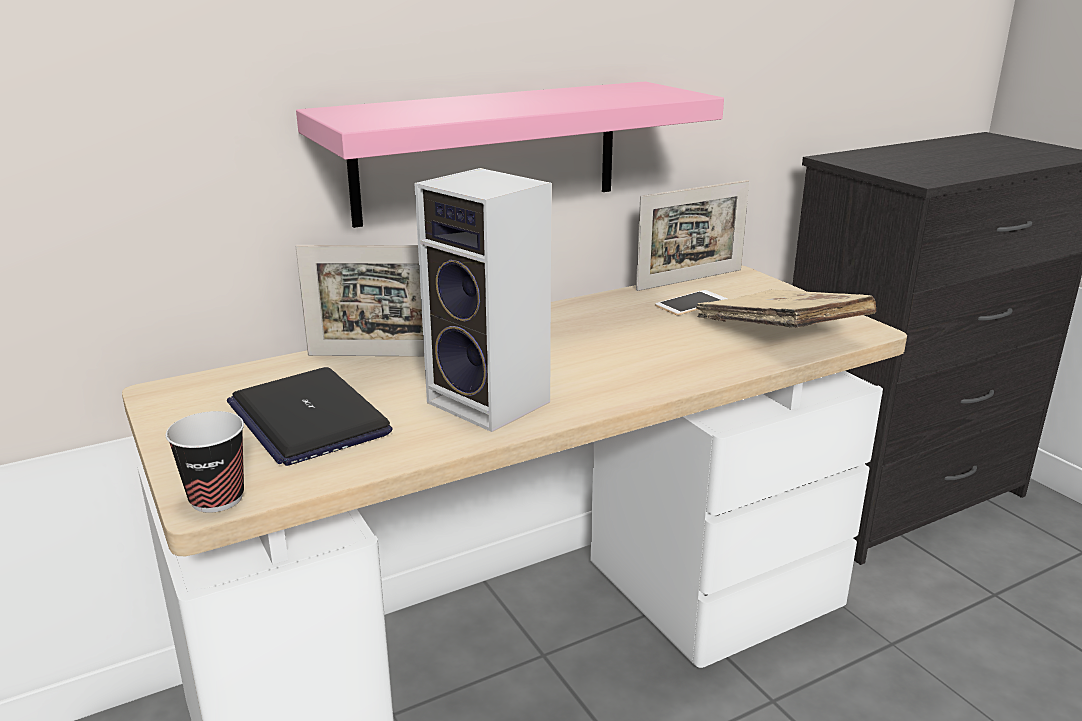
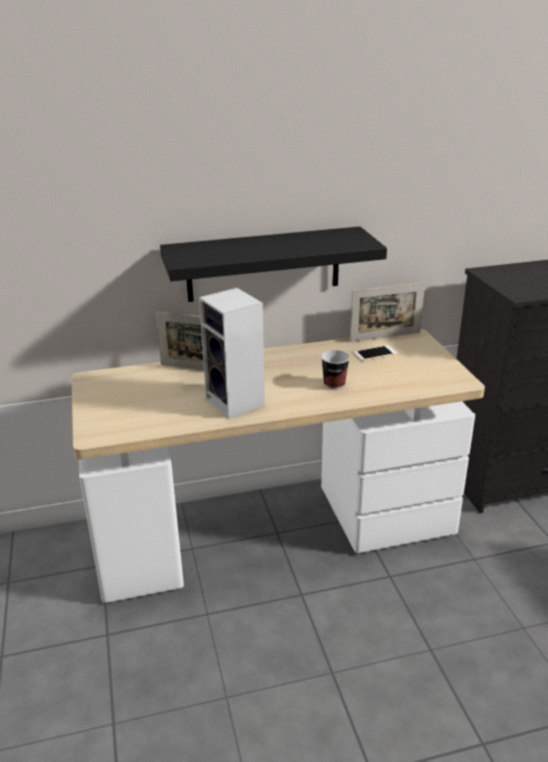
camera: 15 degrees right, 5 degrees up
cup [165,411,244,513] -> cup moved to [321,350,350,390]
laptop [227,367,392,466] -> none
pink shelf [296,81,724,228] -> black shelf [160,227,387,302]
beige book [696,289,876,328] -> none

